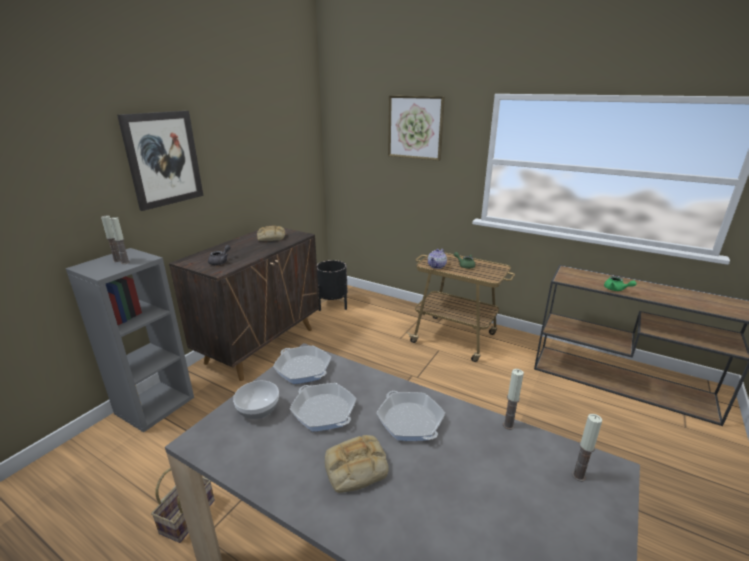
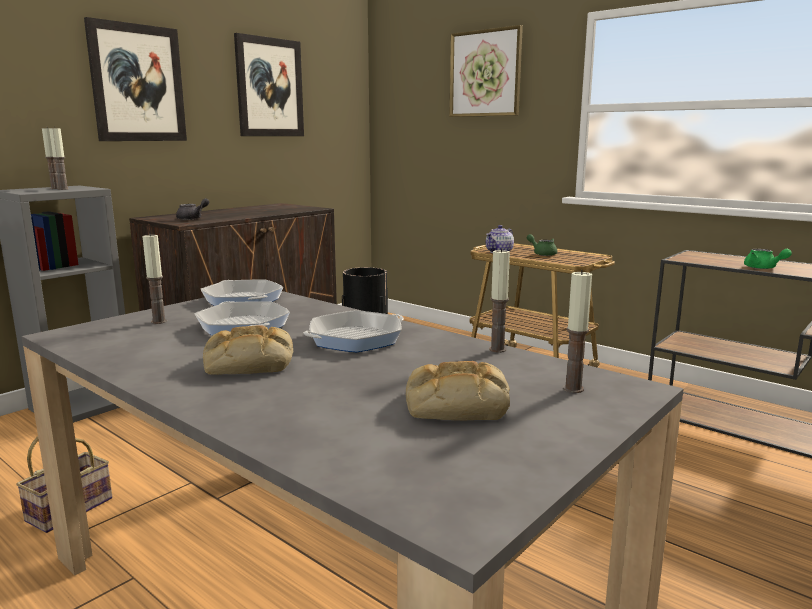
camera: 10 degrees right, 10 degrees down
bowl [233,381,279,419] -> candle [142,233,167,324]
bread [257,226,285,241] -> bread moved to [406,361,510,420]
frying pan [376,391,445,441] -> frying pan turned 105 degrees counterclockwise [303,310,404,353]
none -> picture [234,33,304,136]

